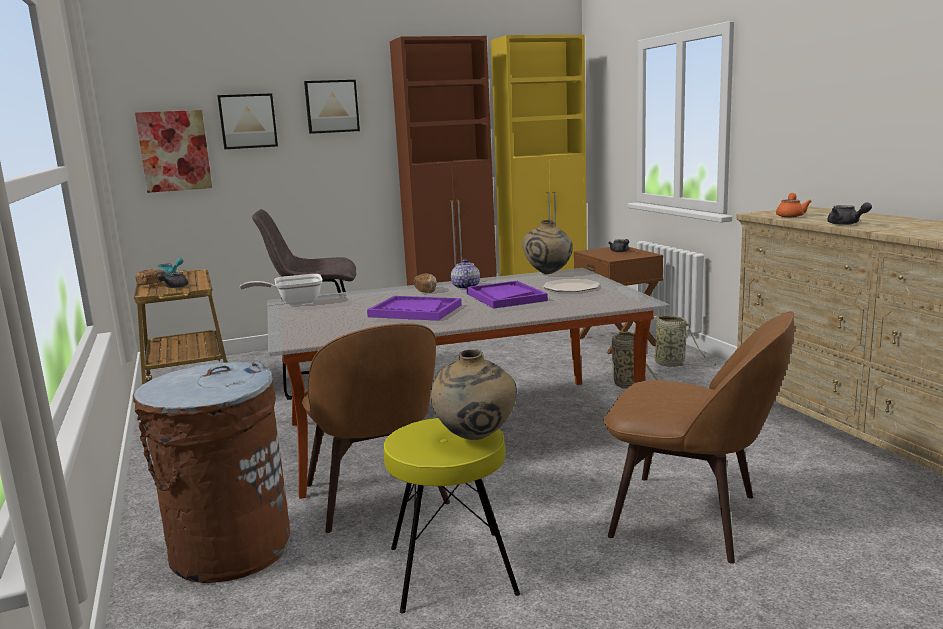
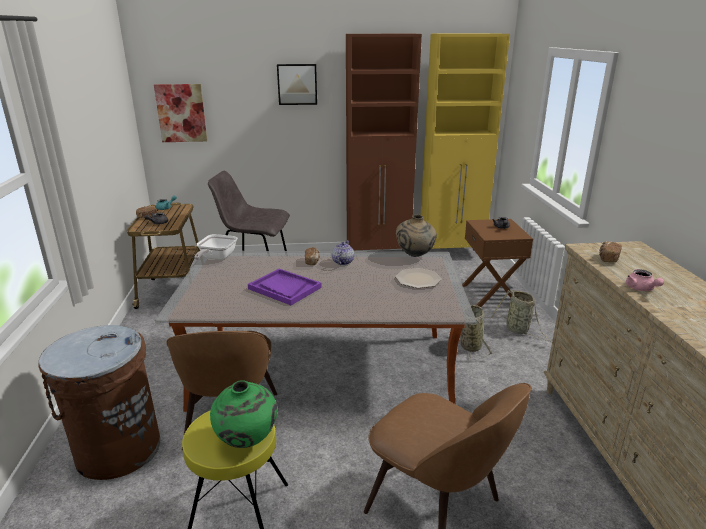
camera: 15 degrees right, 10 degrees up
picture [217,93,278,149] -> none
frying pan [240,274,323,305] -> frying pan turned 75 degrees counterclockwise [195,234,238,260]
beige vase [430,349,517,440] -> green vase [210,380,278,448]
purple tray [467,281,548,309] -> none
orange teapot [776,193,812,217] -> bread [599,241,622,262]
grey teapot [827,203,872,225] -> pink teapot [626,269,664,291]

